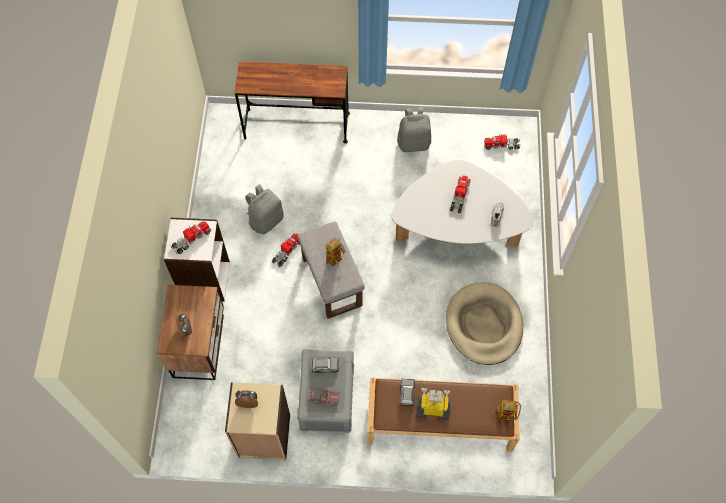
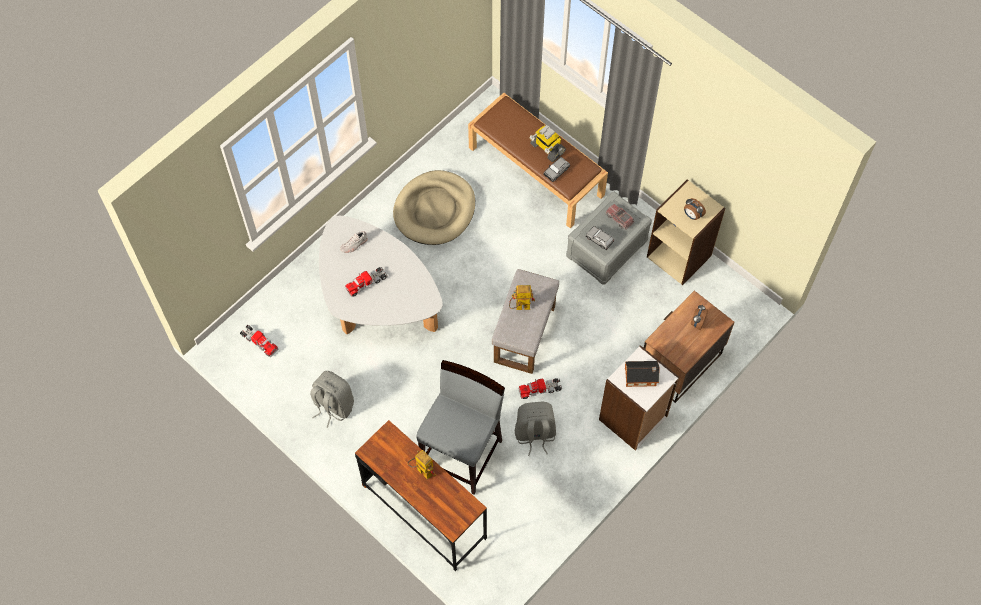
camera: 140 degrees left, 0 degrees up
toy truck [171,221,211,255] -> toy house [625,361,659,387]
toy robot [493,400,521,422] -> toy robot moved to [407,450,436,480]
none -> grey stool [417,360,505,495]

